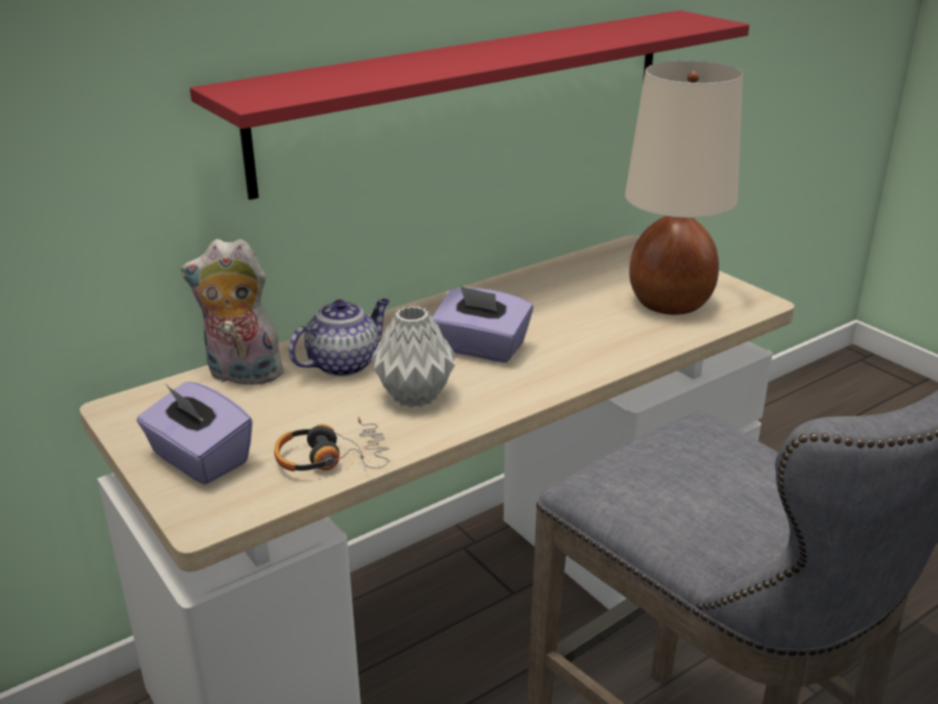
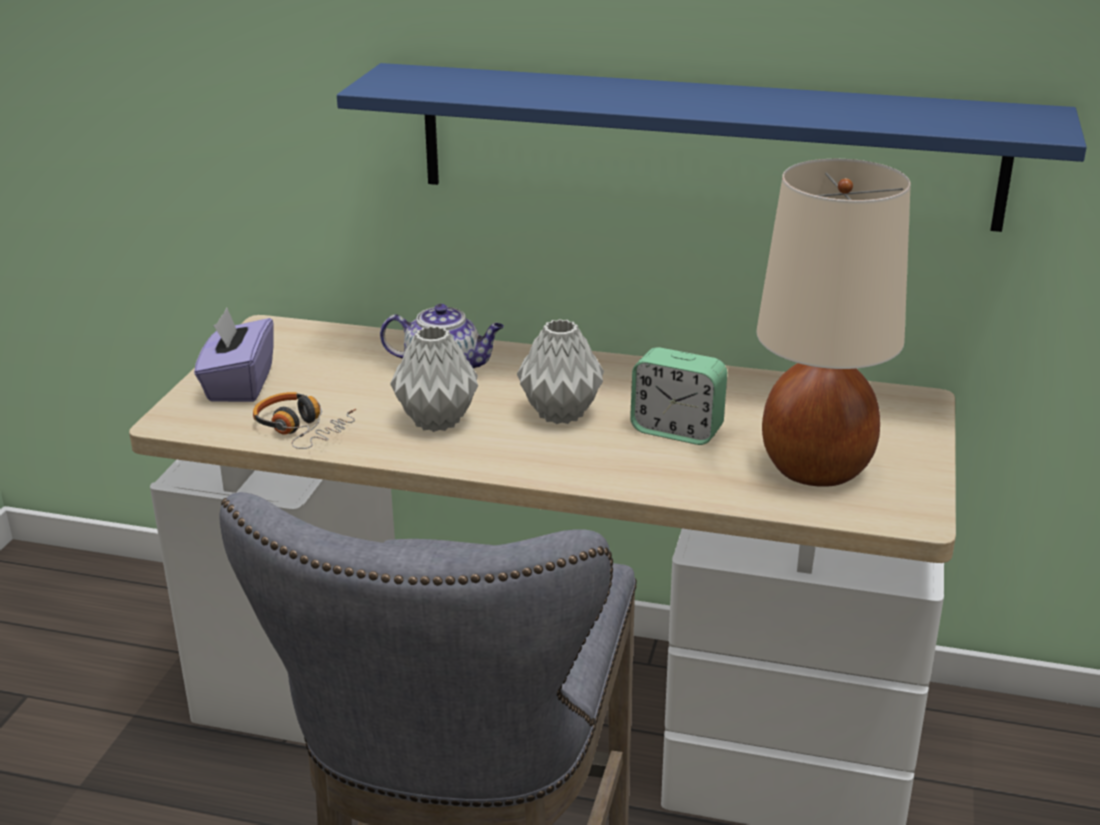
camera: 50 degrees right, 0 degrees up
plush toy [181,239,283,389] -> none
red shelf [190,10,749,200] -> blue shelf [337,63,1087,232]
purple tissue box [432,286,533,363] -> grey vase [517,319,604,424]
none -> alarm clock [630,347,727,445]

